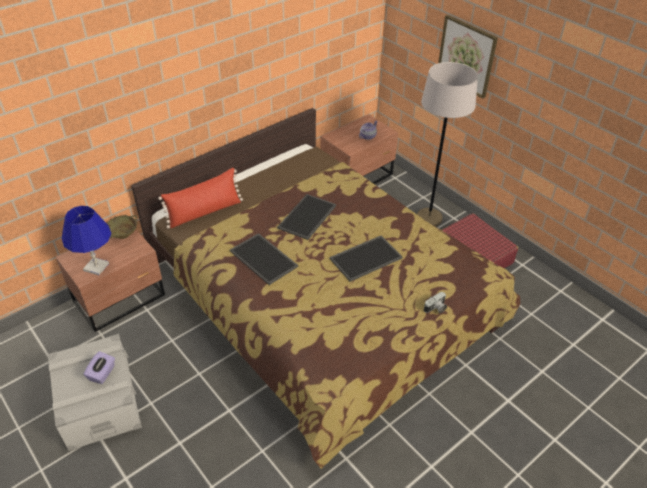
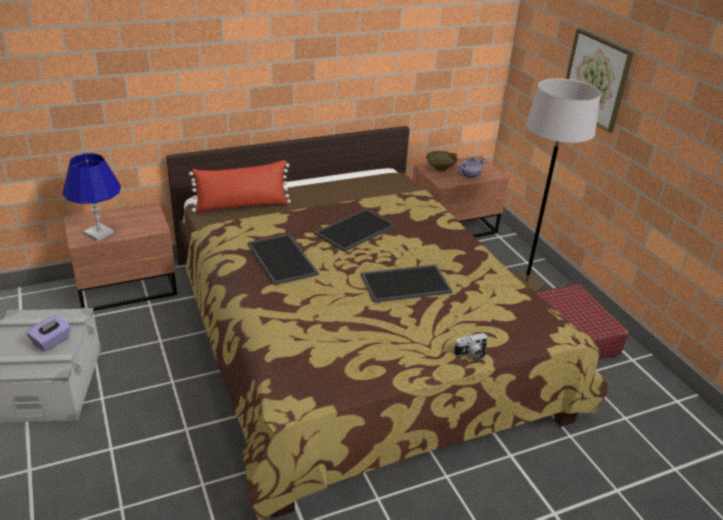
camera: 15 degrees right, 10 degrees down
beige bowl [107,215,138,239] -> beige bowl moved to [426,151,458,172]

